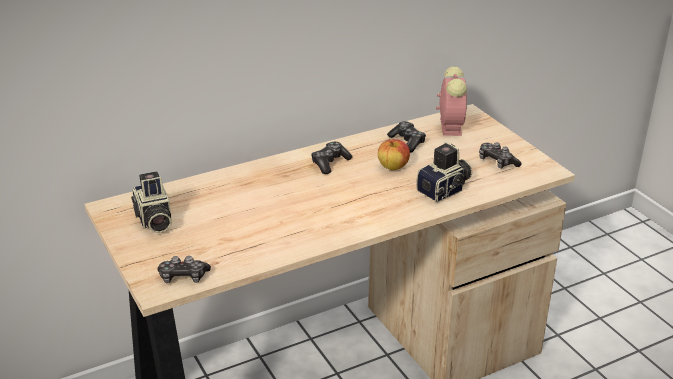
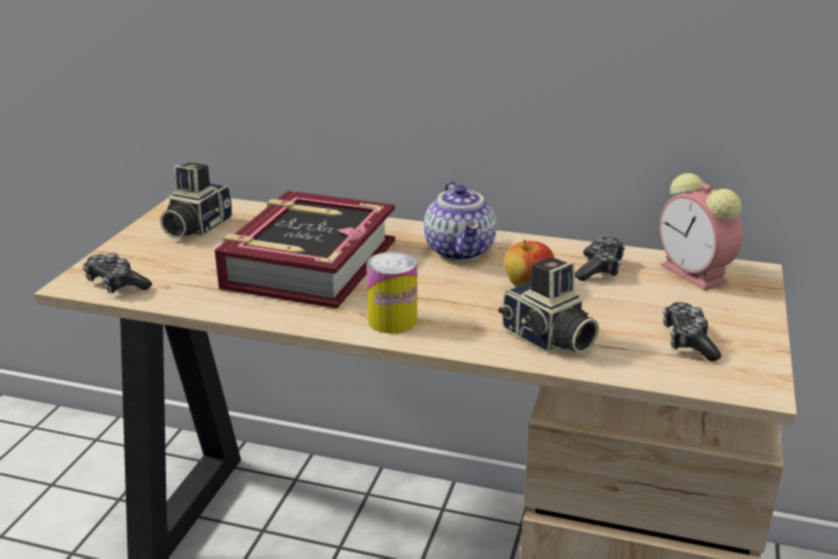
camera: 45 degrees right, 5 degrees down
game controller [311,142,353,174] -> teapot [424,181,496,261]
camera [416,142,472,202] -> camera turned 45 degrees clockwise [498,257,599,354]
alarm clock [436,66,467,136] -> alarm clock turned 105 degrees clockwise [659,173,743,290]
none -> book [215,191,395,309]
none -> can [367,252,417,334]

